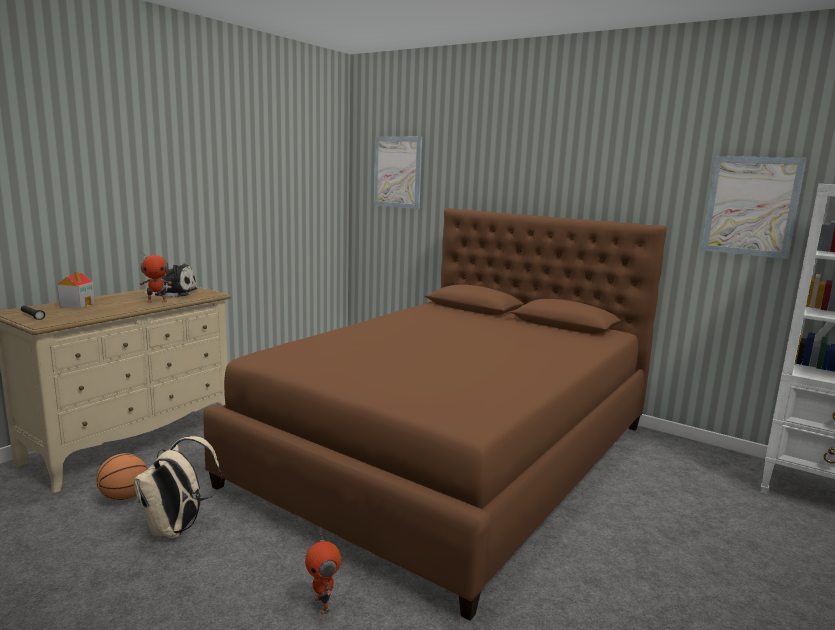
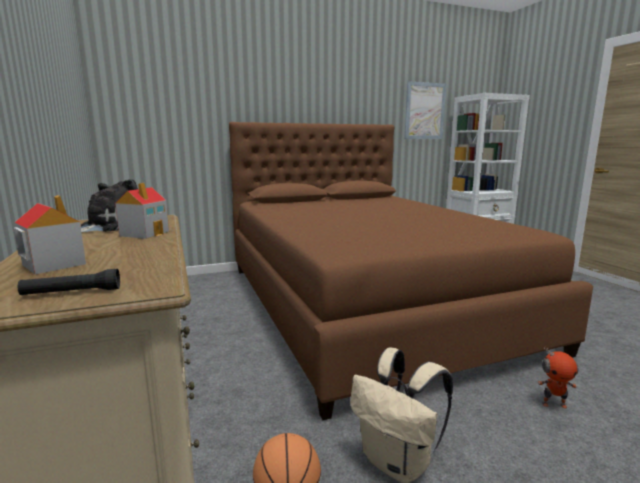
camera: 55 degrees left, 0 degrees up
toy robot [140,252,172,303] -> toy house [115,183,169,239]
picture [374,136,422,209] -> none

